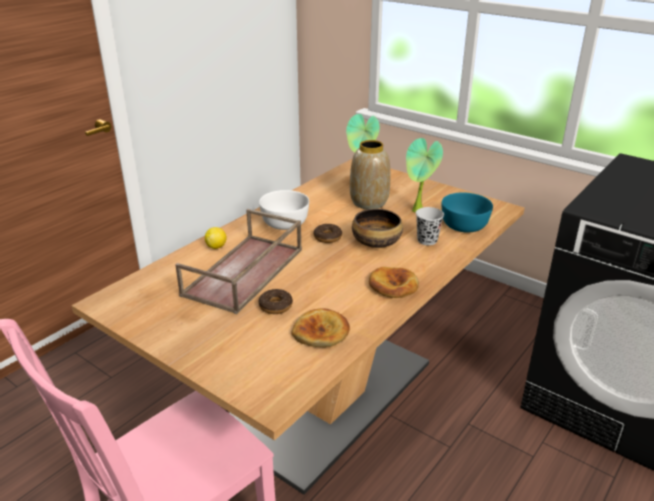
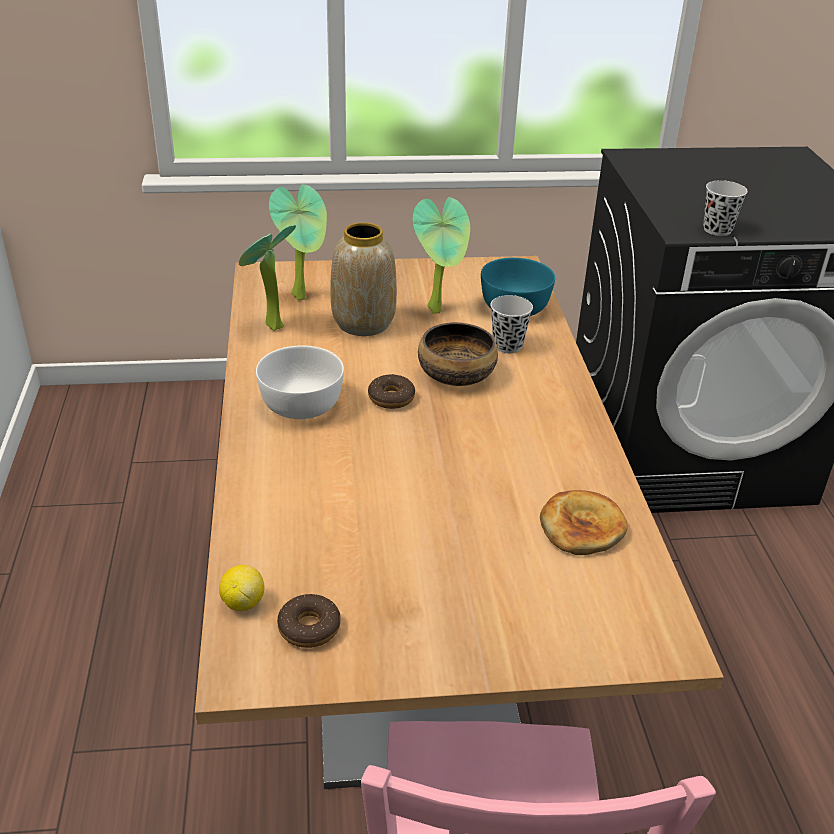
camera: 45 degrees left, 5 degrees up
brown tray [175,209,302,314] -> none
lemon [205,227,227,249] -> lemon moved to [219,565,264,611]
donut [258,289,293,314] -> donut moved to [277,594,341,648]
bread [369,267,419,298] -> none
none -> potted plant [239,224,296,331]
none -> black cup [703,180,748,236]

